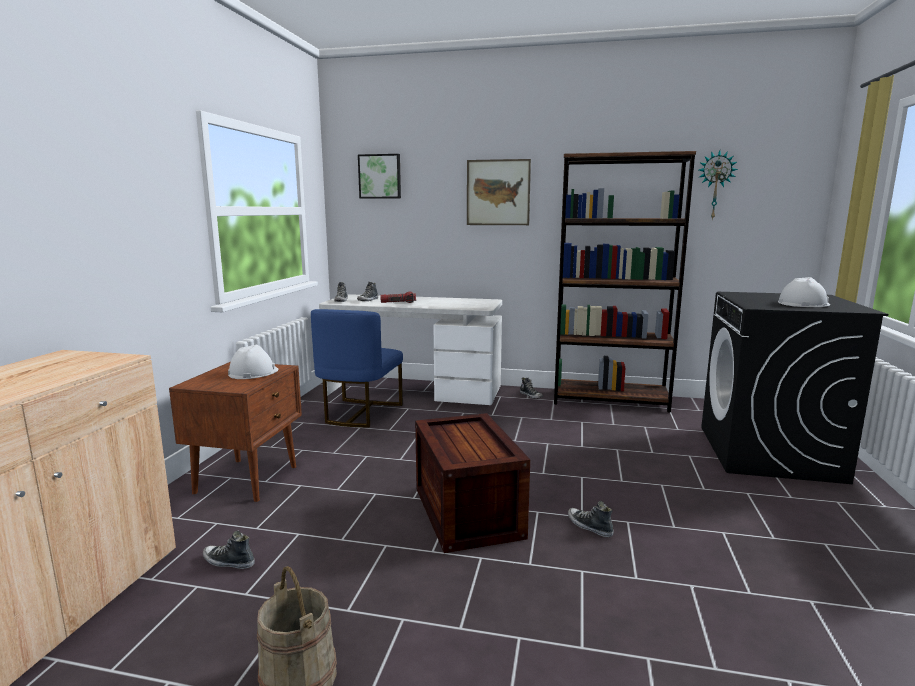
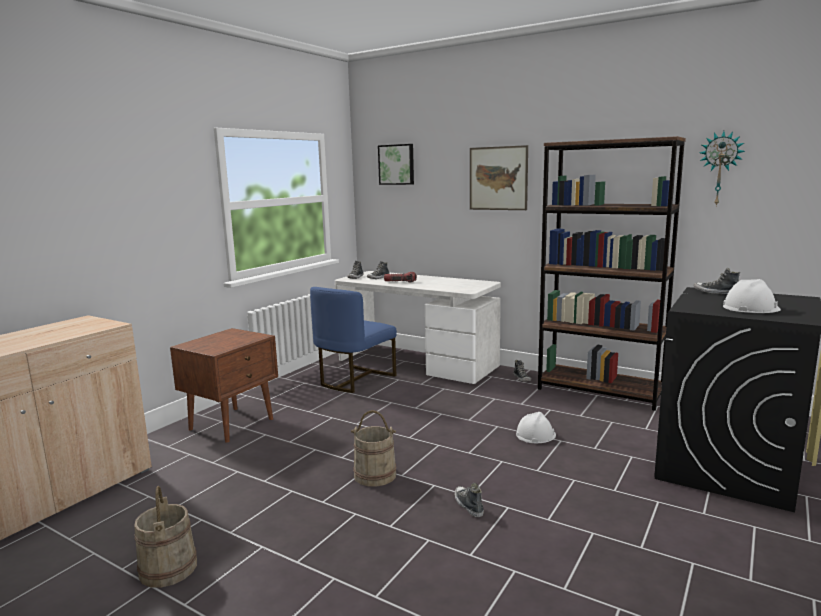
camera: 20 degrees right, 0 degrees up
shoe [203,531,255,569] -> shoe moved to [693,268,740,294]
white hard hat [228,345,278,379] -> white hard hat moved to [516,412,556,443]
crate [415,413,530,553] -> beige bucket [351,410,396,487]

